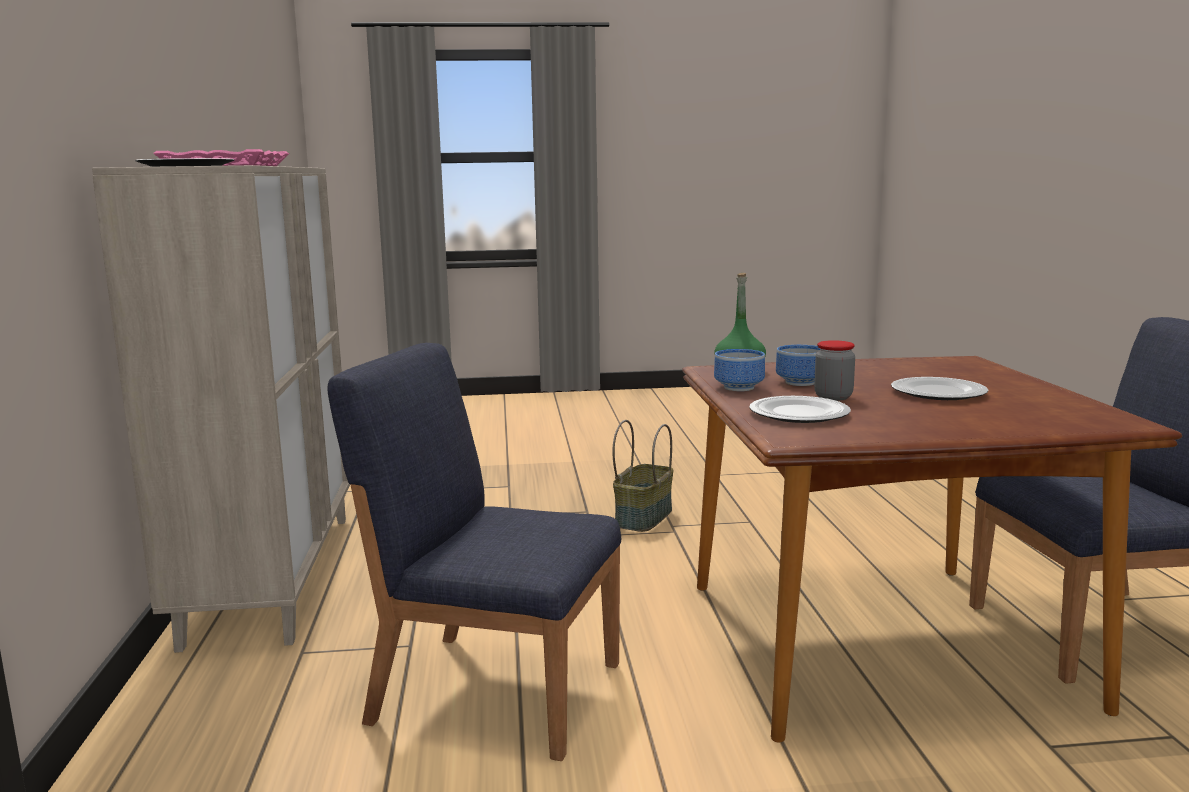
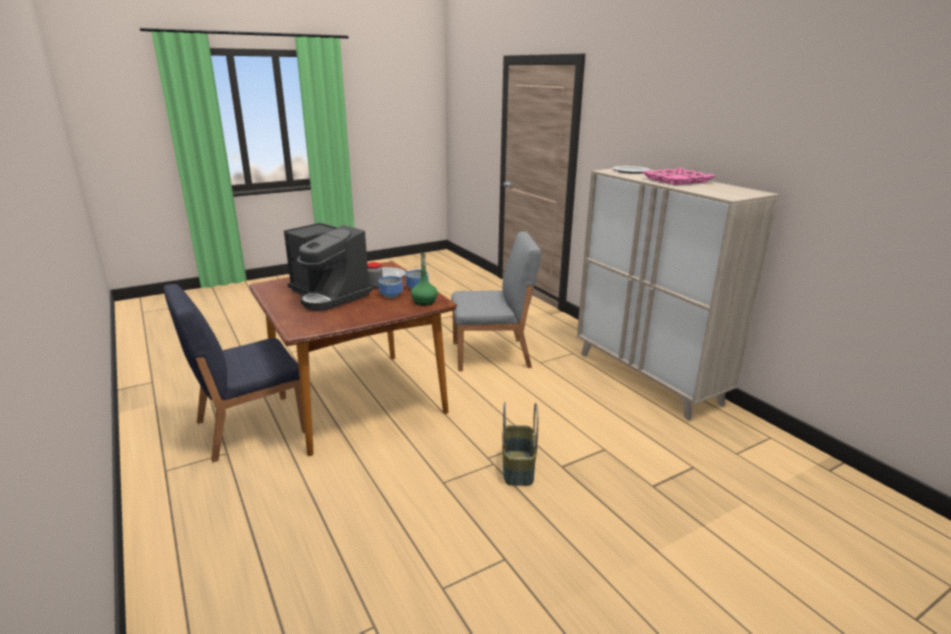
camera: 155 degrees right, 10 degrees up
blue chair [327,343,621,761] -> grey chair [451,232,541,371]
plate [891,377,988,400] -> coffee machine [284,223,372,311]

